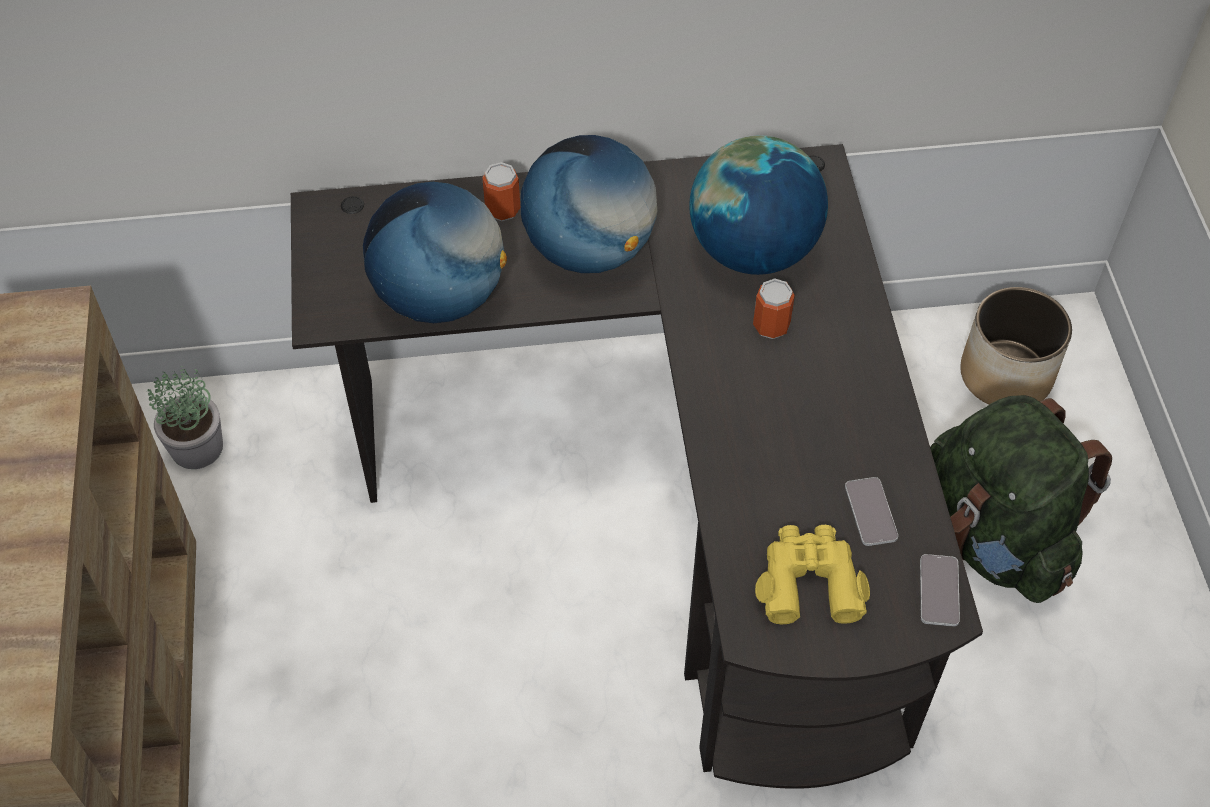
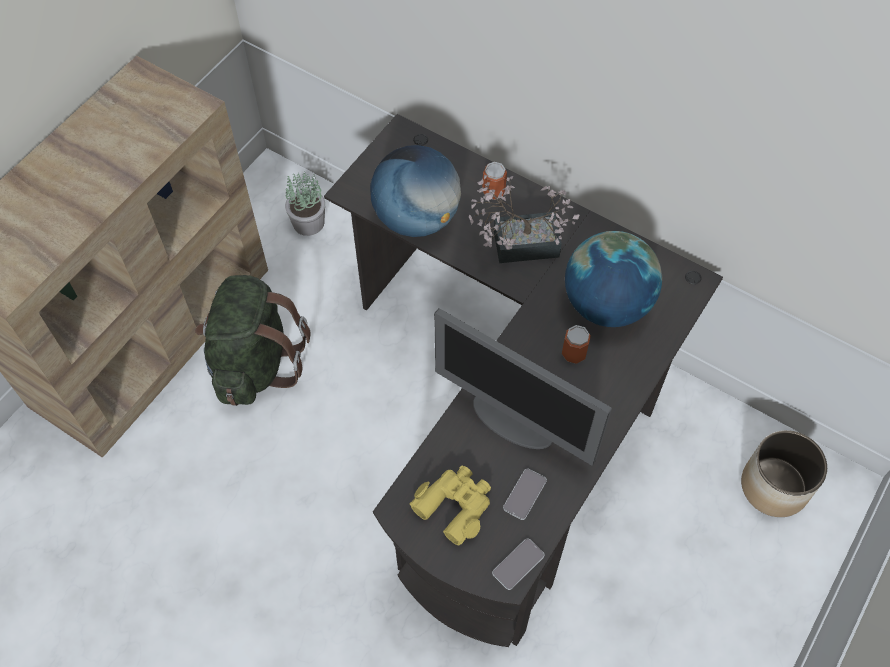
camera: 40 degrees right, 5 degrees up
globe [521,135,657,273] -> potted plant [469,175,580,263]
green backpack [930,395,1112,603] -> green backpack moved to [195,275,311,406]
none -> monitor [434,308,612,465]

